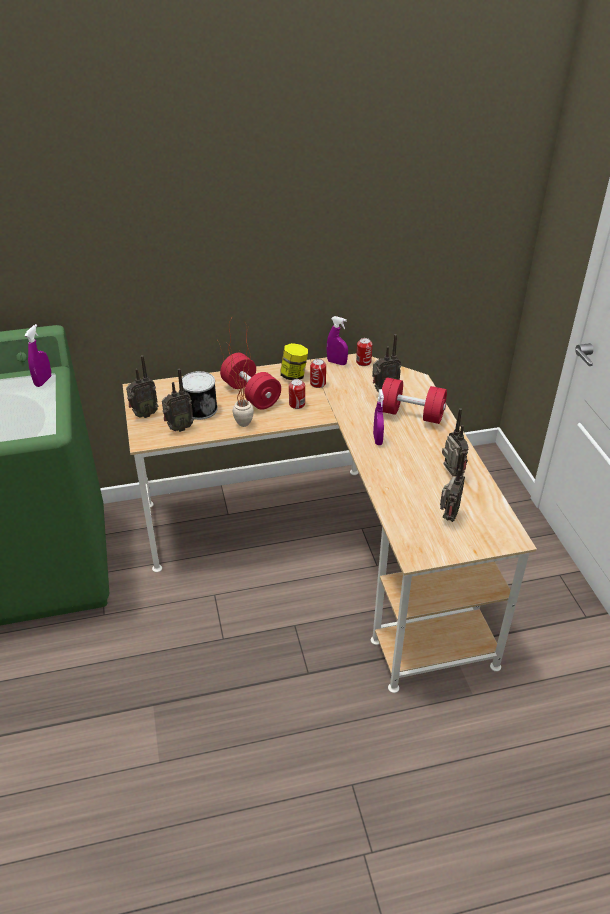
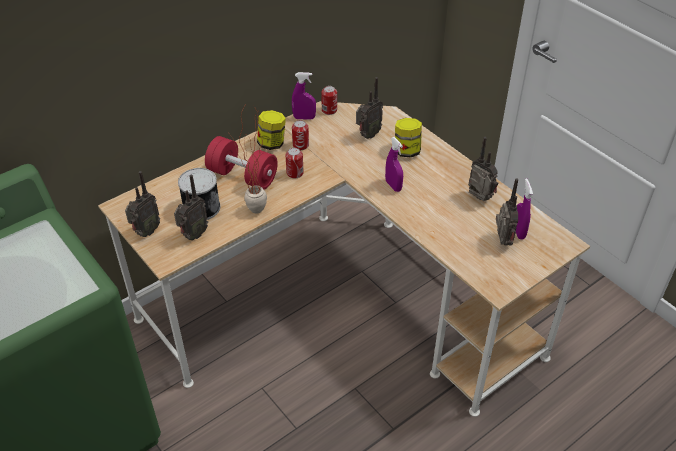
camera: 25 degrees left, 5 degrees up
purple spray bottle [25,324,51,387] -> purple spray bottle moved to [516,179,533,240]
red dumbbell [382,377,447,424] -> jar [395,118,422,158]

